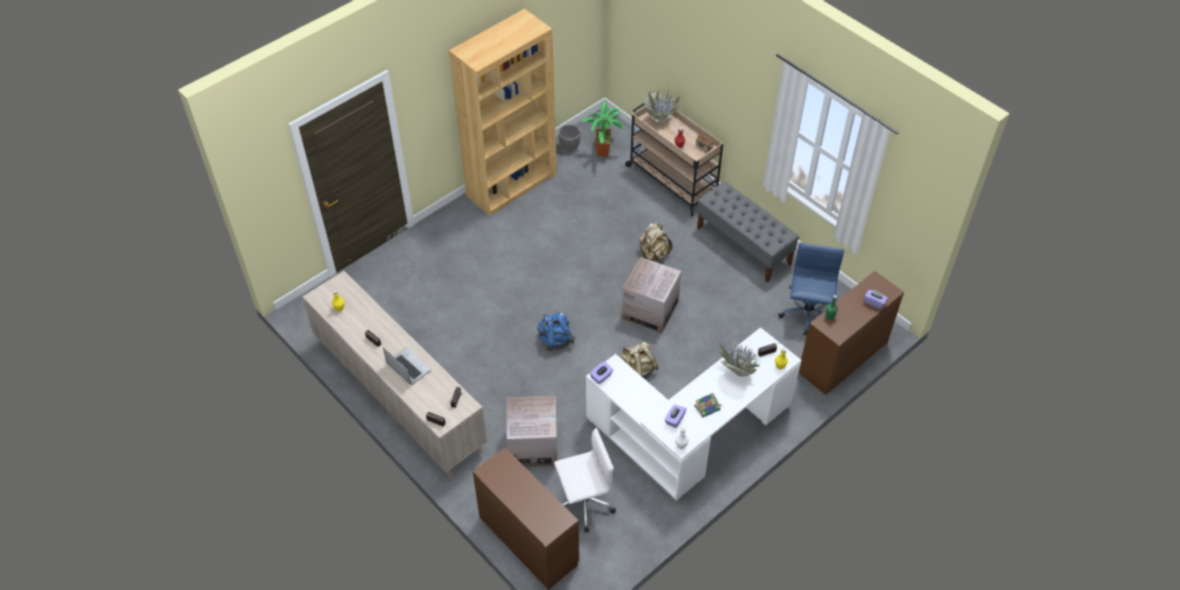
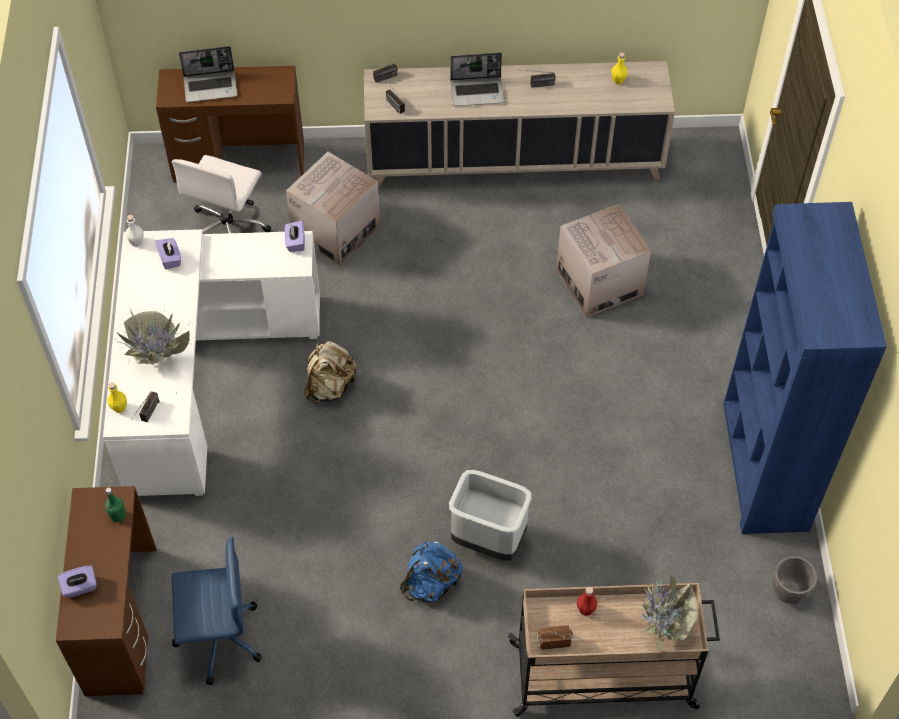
camera: 130 degrees right, 5 degrees up
brown bookcase [449,9,557,216] -> blue bookcase [723,202,887,534]
blue backpack [537,312,575,352] -> blue backpack moved to [400,541,463,602]
potted plant [581,102,624,157] -> none
cardboard box [621,257,681,333] -> cardboard box moved to [556,204,651,318]
beige backpack [639,223,673,261] -> grey trash can [449,470,532,561]
book [694,393,722,417] -> none
grey bench [697,182,799,283] -> none
blue office chair [778,243,844,335] -> blue office chair turned 60 degrees counterclockwise [172,537,262,685]
none -> laptop [179,46,237,102]

